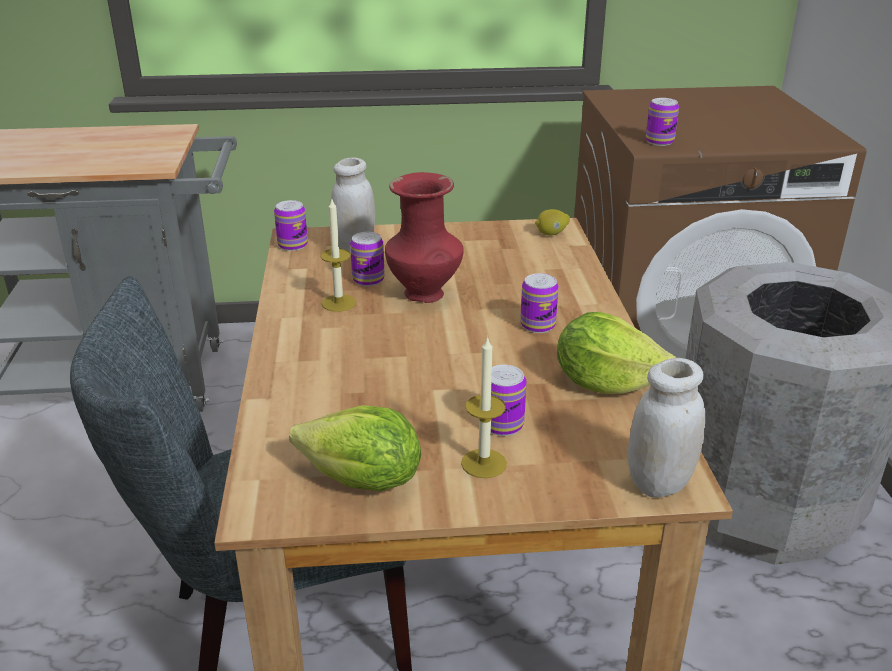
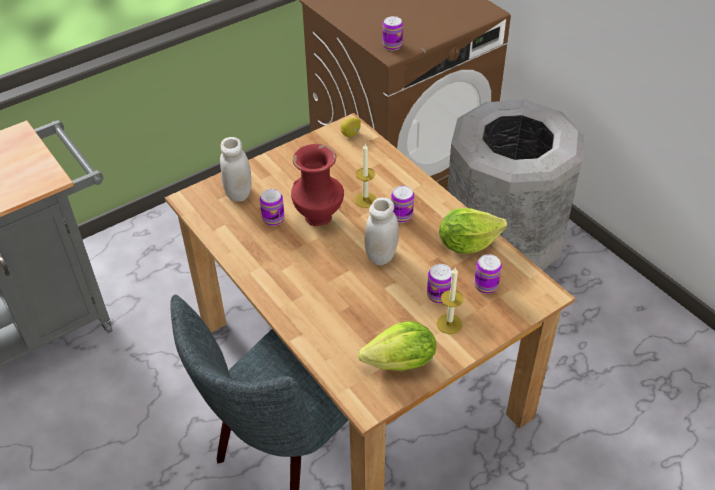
camera: 30 degrees left, 15 degrees up
can [274,200,308,251] -> can moved to [474,254,502,294]
candle [320,199,356,312] -> candle moved to [354,144,377,208]
white jar [628,358,705,497] -> white jar moved to [365,197,399,265]

